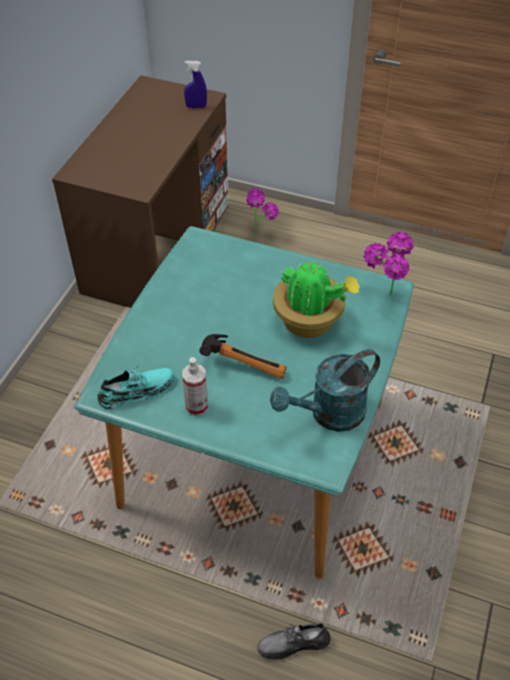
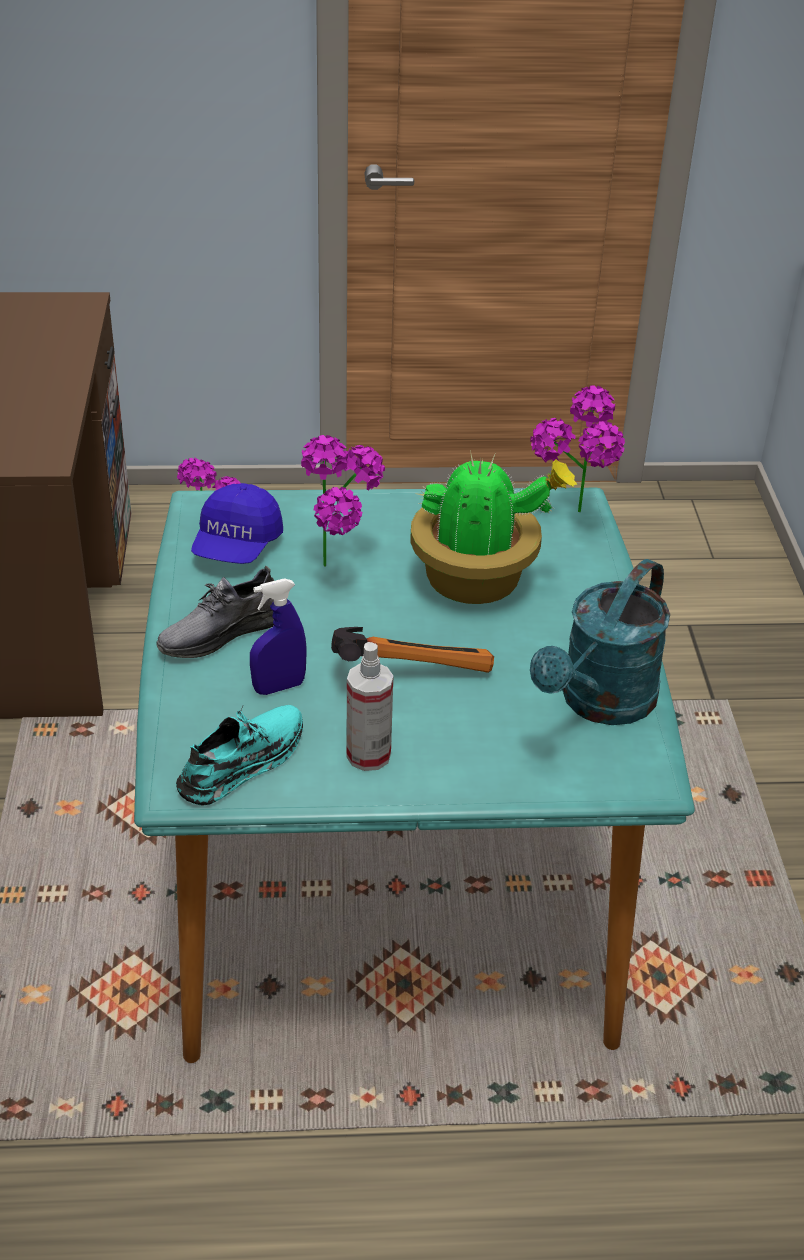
camera: 25 degrees left, 10 degrees down
blue spray bottle [184,61,207,108] -> blue spray bottle moved to [250,578,307,695]
grey shoe [257,623,330,660] -> grey shoe moved to [157,565,274,658]
none -> blue cap [191,483,283,564]
none -> potted plant [301,435,385,567]

